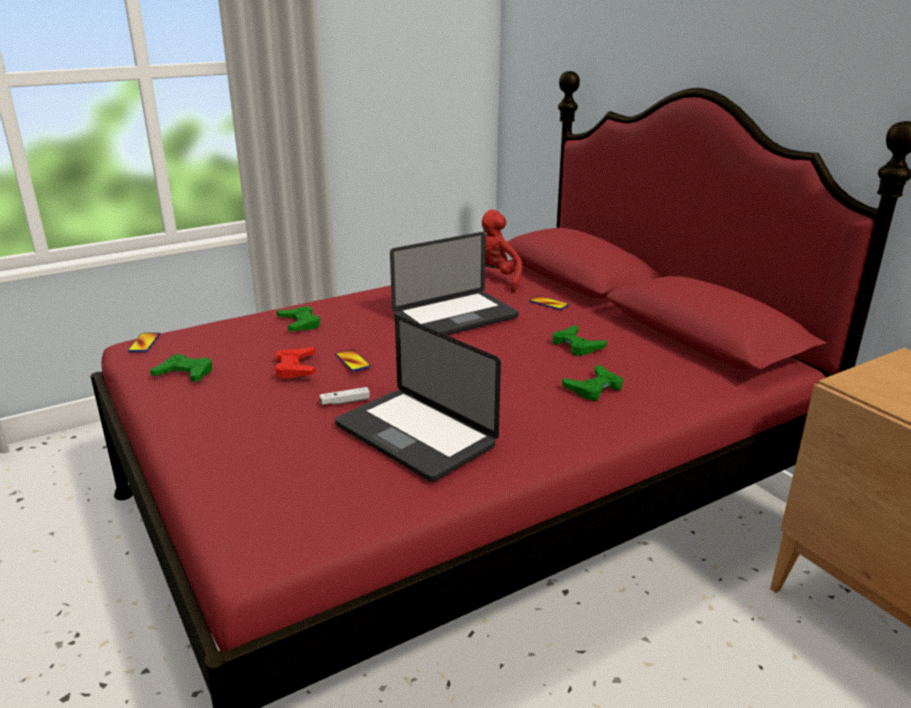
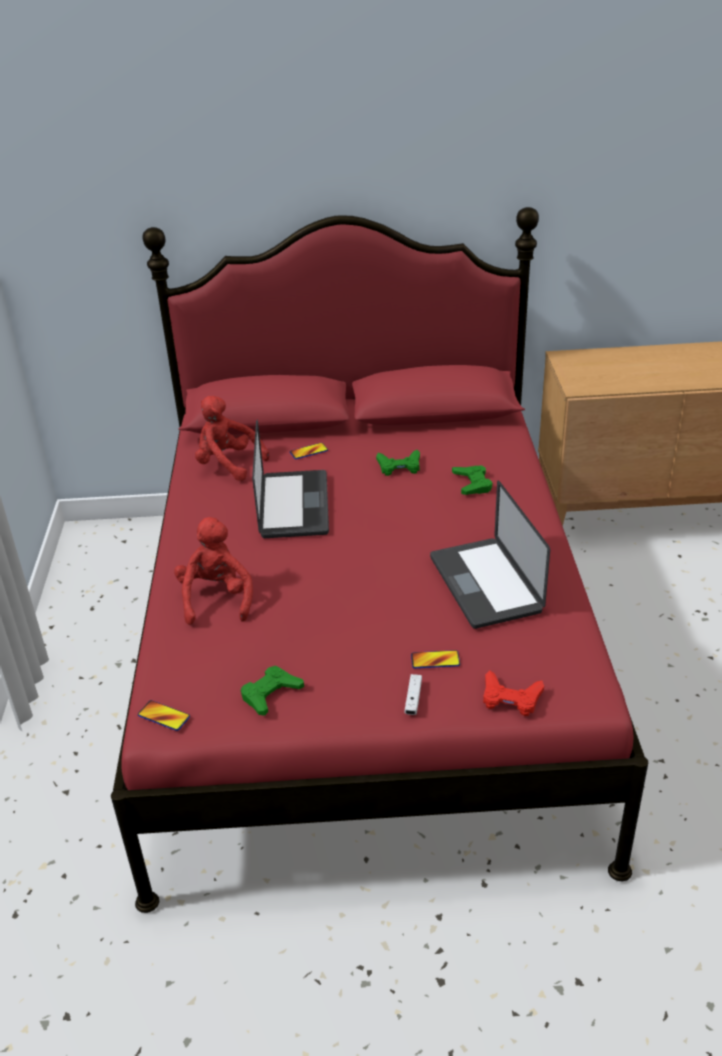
camera: 60 degrees left, 10 degrees up
red game controller [275,346,316,379] -> red game controller moved to [483,670,544,716]
green game controller [277,306,320,331] -> red plush toy [174,517,253,625]
white game controller [320,387,370,405] -> white game controller moved to [404,674,422,715]
laptop [335,315,501,482] -> laptop turned 90 degrees clockwise [430,481,550,629]
phone [335,349,371,371] -> phone moved to [411,650,460,668]

